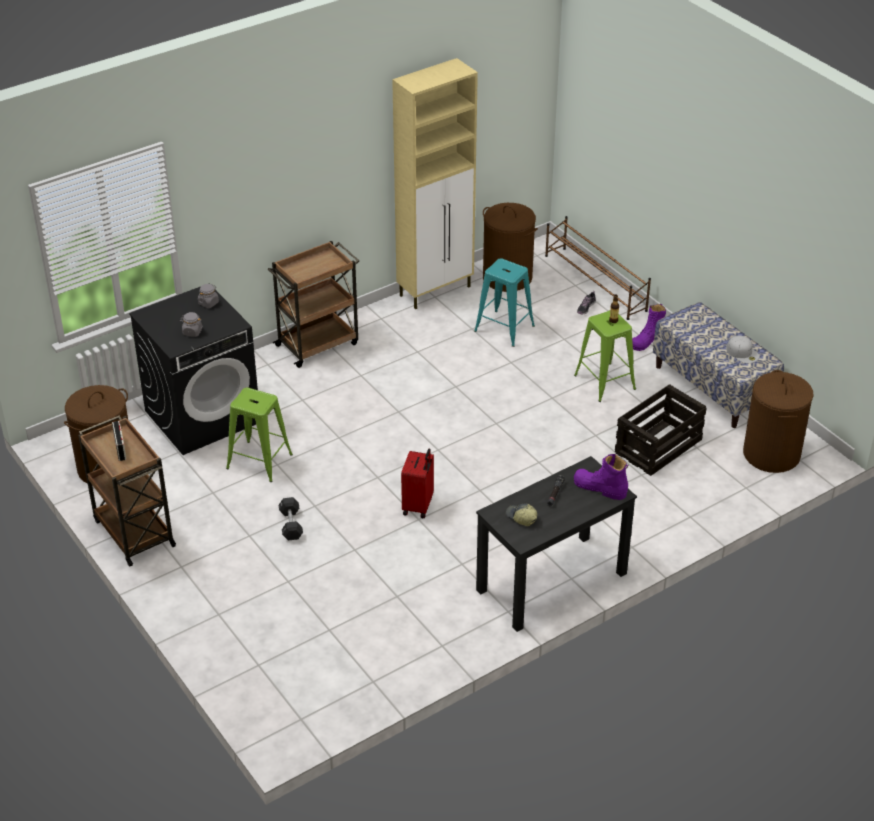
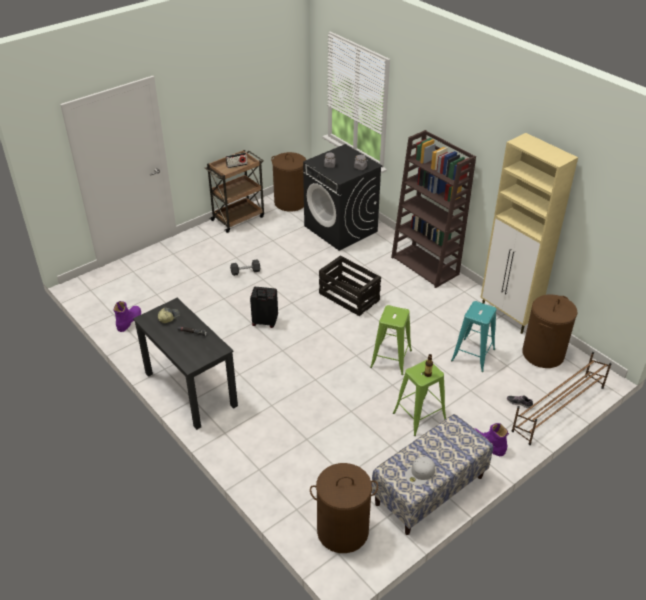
camera: 85 degrees right, 0 degrees up
green stool [226,387,293,482] -> green stool moved to [370,305,412,375]
brown cart [268,241,359,368] -> brown bookcase [391,130,476,288]
red suitcase [401,448,434,518] -> black suitcase [250,287,278,328]
purple boot [574,454,628,500] -> purple boot moved to [114,301,141,332]
crate [615,385,707,476] -> crate moved to [319,256,381,316]

